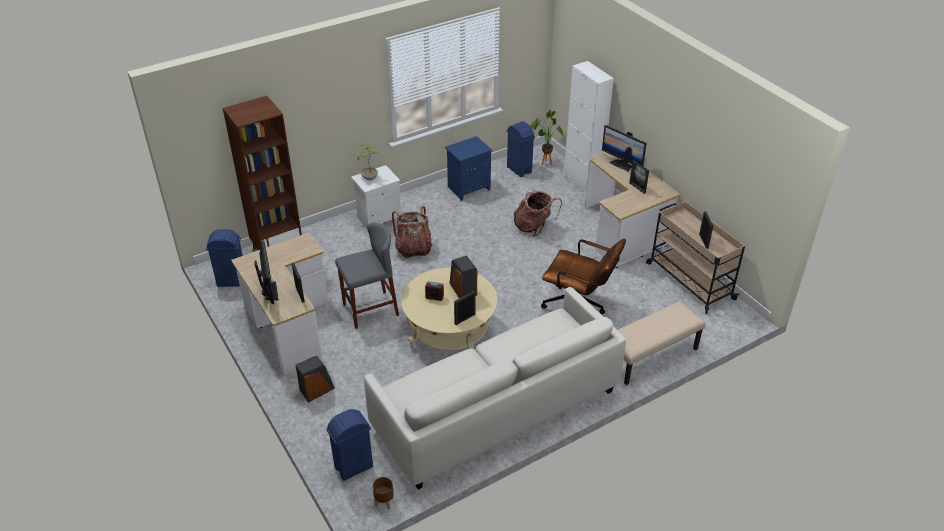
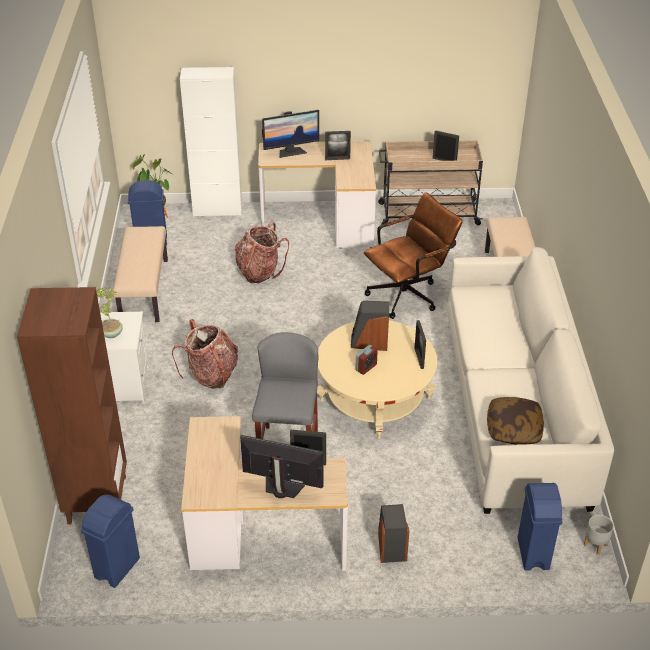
camera: 60 degrees left, 0 degrees up
brown planter [372,477,394,509] -> grey planter [584,515,614,555]
blue nightstand [445,136,492,201] -> beige bench [113,226,168,322]
none -> pillow [487,397,544,445]

